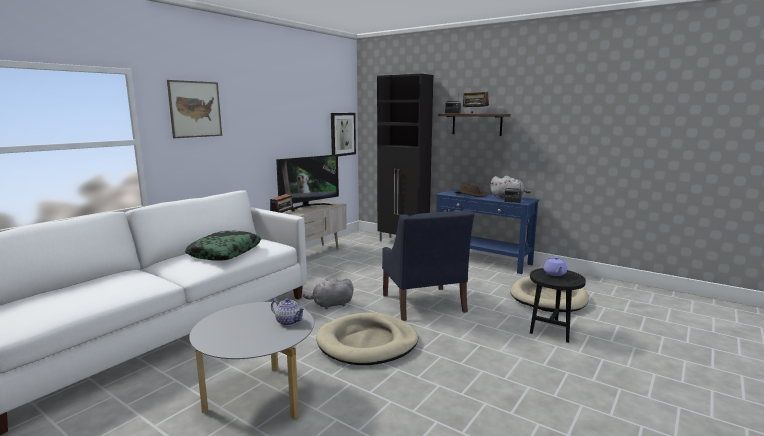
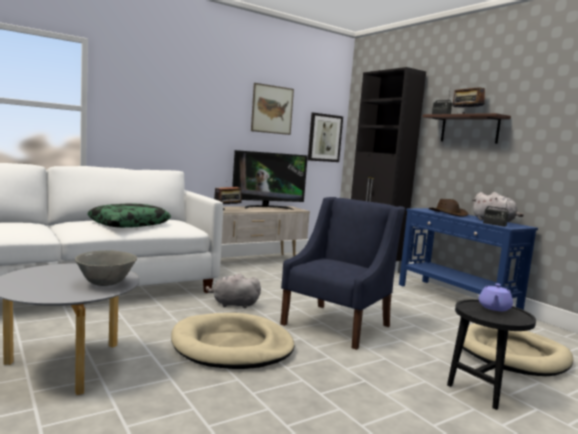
camera: 20 degrees right, 5 degrees down
picture [167,80,222,138] -> picture moved to [251,83,294,135]
teapot [271,298,305,326] -> grey bowl [75,250,137,286]
blue armchair [382,210,475,321] -> blue armchair turned 150 degrees counterclockwise [280,197,405,350]

